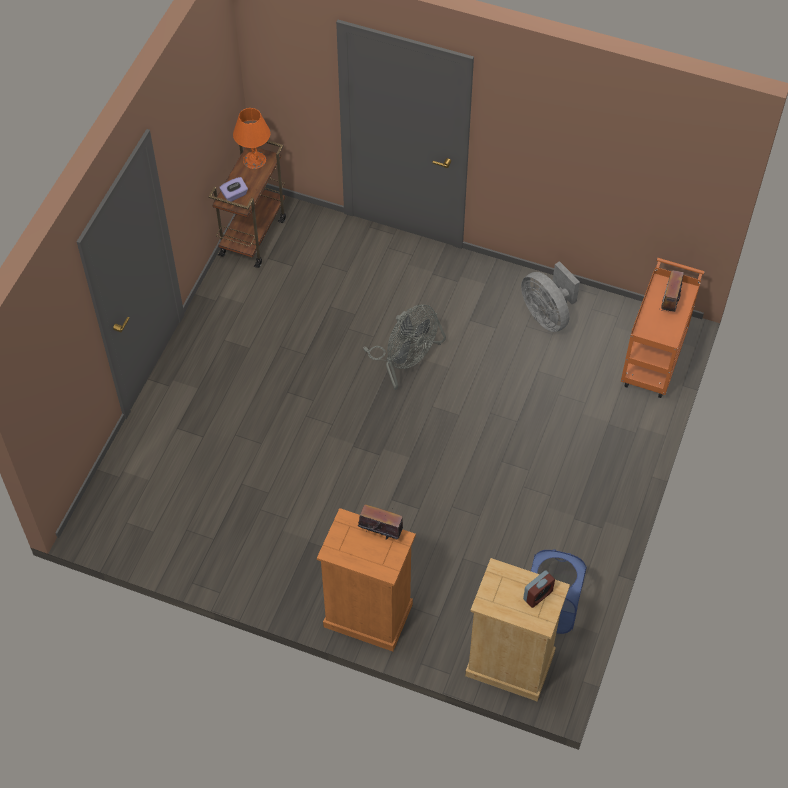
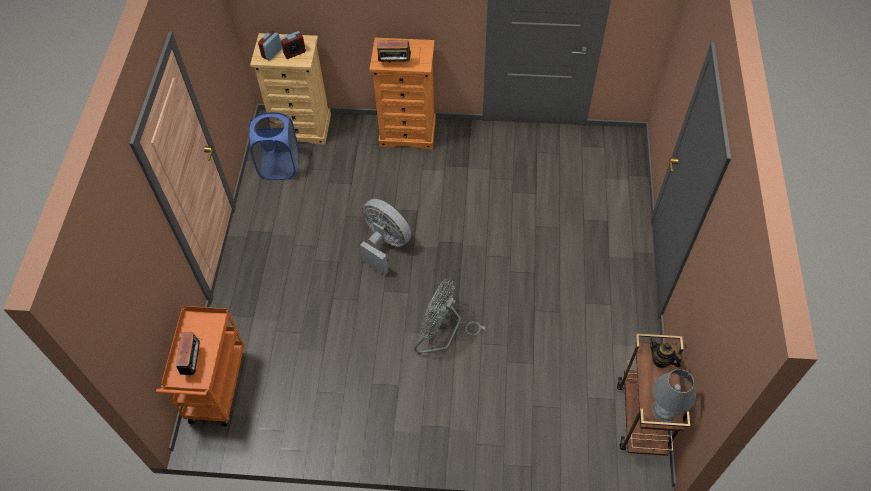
camera: 165 degrees right, 0 degrees up
purple tissue box [219,177,248,202] -> teapot [650,338,682,368]
orange table lamp [233,108,270,169] -> grey table lamp [652,369,696,423]
grey fan [521,261,580,332] -> grey fan moved to [360,199,411,275]
none -> alarm clock [280,31,306,59]

